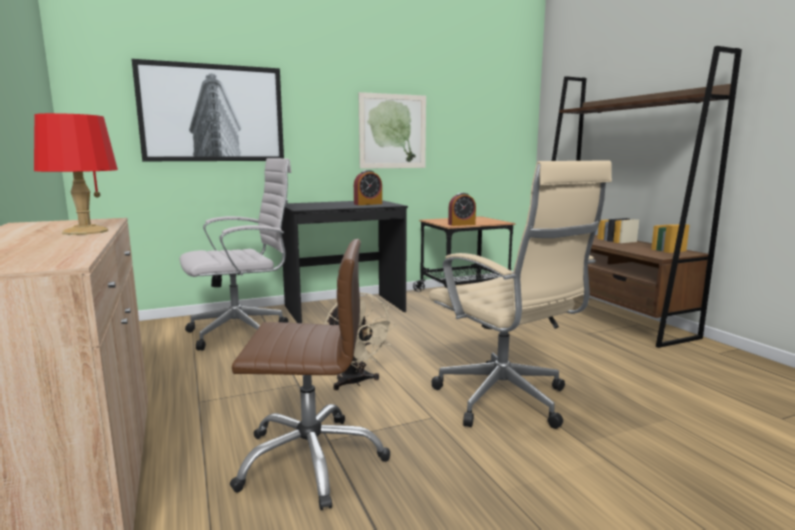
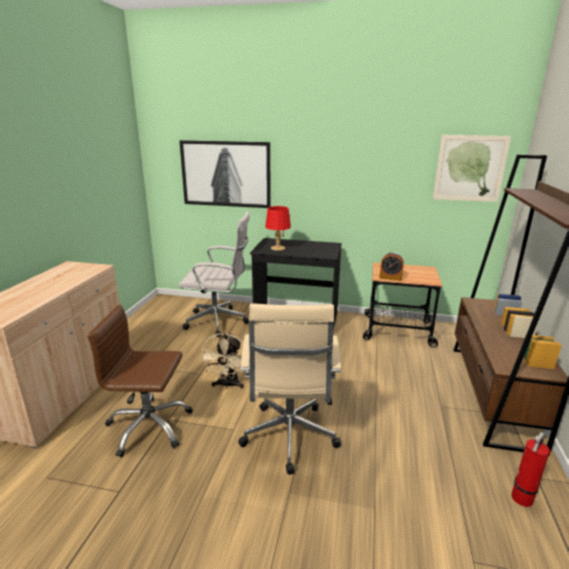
camera: 35 degrees right, 10 degrees up
red table lamp [34,113,118,235] -> red table lamp moved to [265,206,291,251]
brown office chair [230,239,390,510] -> brown office chair turned 150 degrees clockwise [87,305,193,458]
alarm clock [354,170,382,205] -> none
picture [359,92,426,169] -> picture moved to [433,135,511,202]
none -> fire extinguisher [511,432,550,507]

